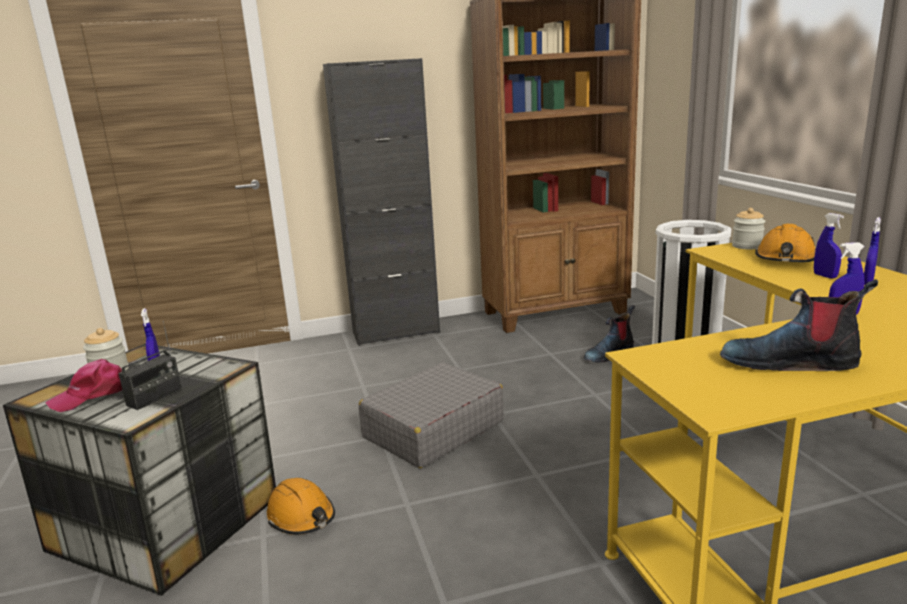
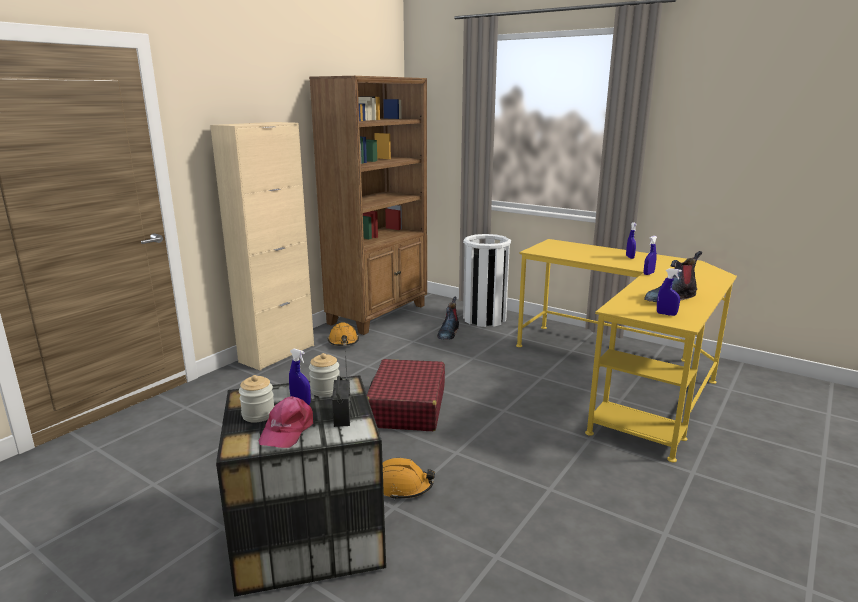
camera: 40 degrees left, 0 degrees up
black cabinet [323,58,440,346] -> beige cabinet [210,122,314,371]
grey suitcase [359,362,504,468] -> red suitcase [367,359,445,431]
jar [732,208,765,250] -> jar moved to [309,353,340,397]
orange hard hat [755,224,816,262] -> orange hard hat moved to [328,322,359,346]
blue spray bottle [814,213,844,279] -> blue spray bottle moved to [657,268,682,316]

